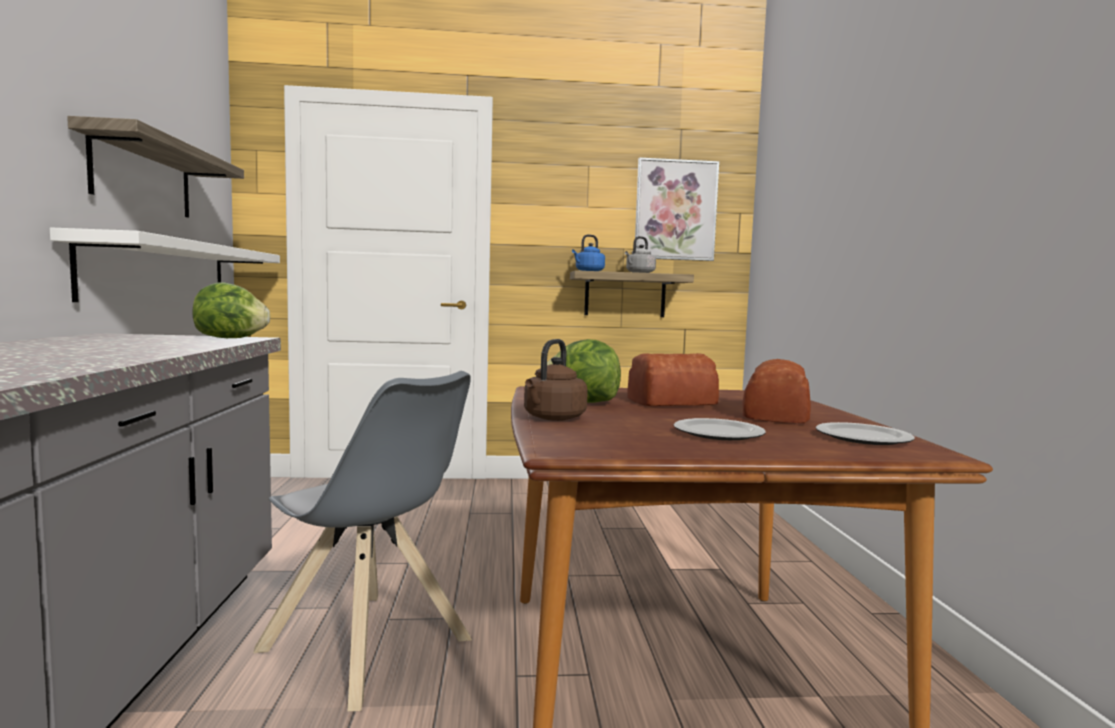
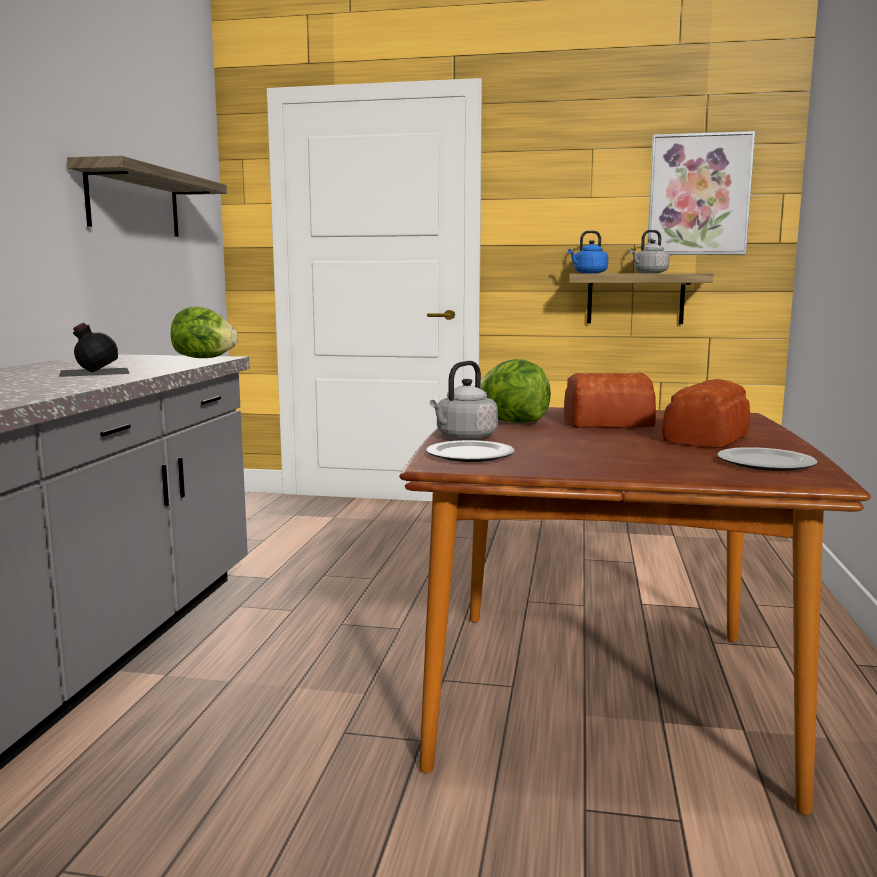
camera: 15 degrees right, 5 degrees up
white shelf [50,228,280,302] -> none
grey chair [253,371,472,711] -> none
brown kettle [524,339,588,421] -> grey kettle [430,361,498,440]
plate [674,418,766,440] -> plate moved to [426,440,515,462]
none -> black bottle [59,323,130,377]

